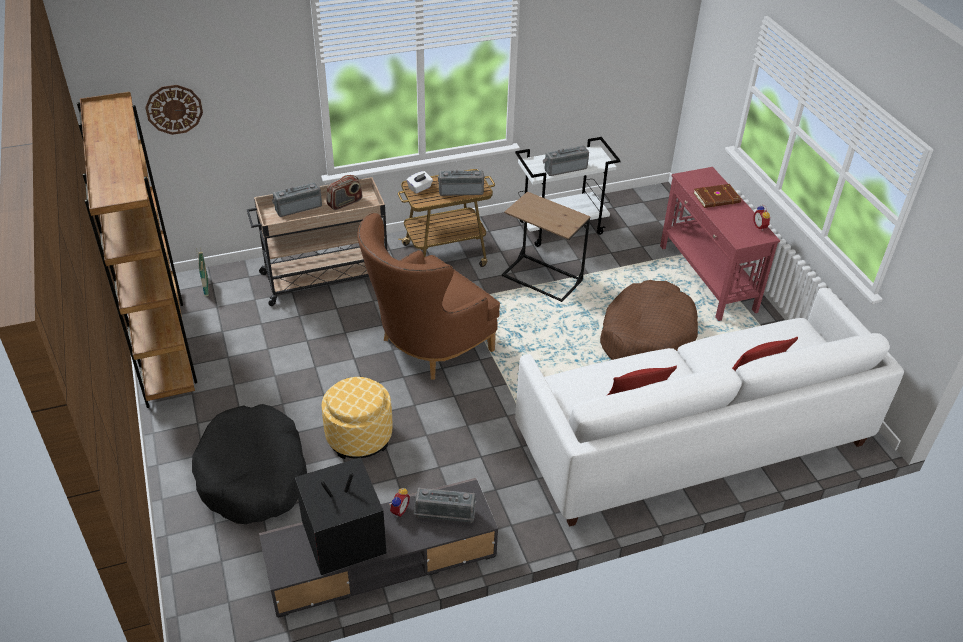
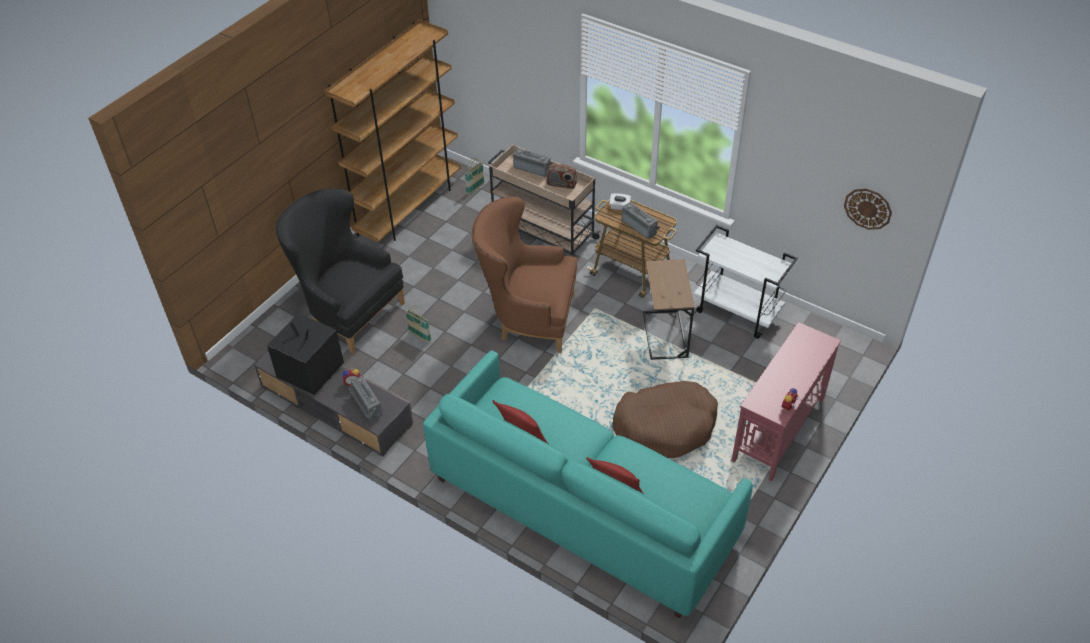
camera: 55 degrees right, 5 degrees up
wall clock [145,85,203,135] -> wall clock moved to [844,188,892,230]
black dog bed [192,404,307,524] -> black armchair [276,188,405,354]
ottoman [322,377,392,459] -> basket [406,305,432,343]
white sofa [515,288,904,527] -> turquoise sofa [423,351,753,618]
radio [543,145,589,176] -> none
brown book [694,184,741,208] -> none

